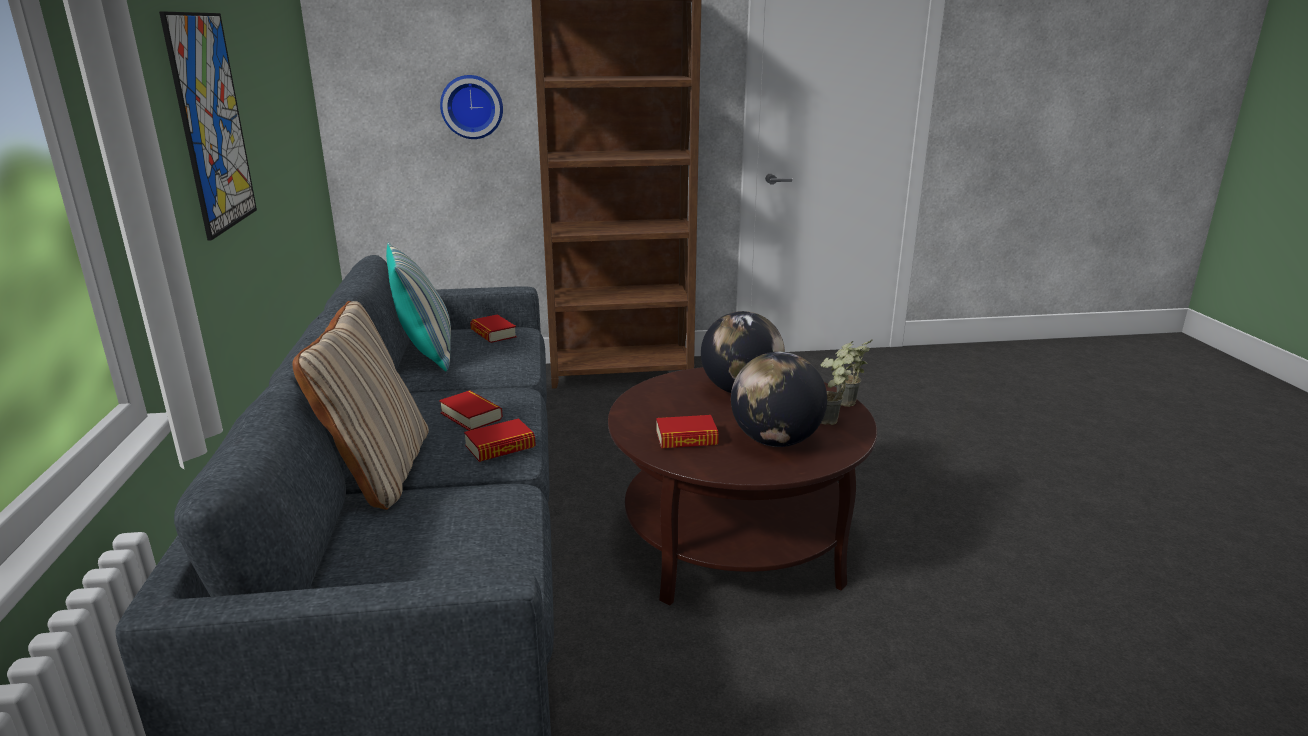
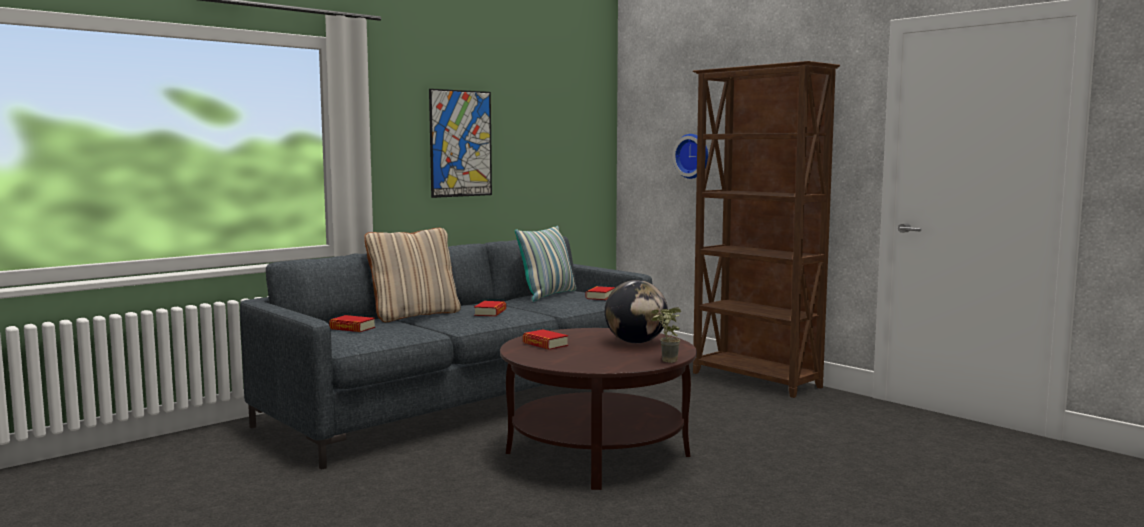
camera: 55 degrees right, 15 degrees down
book [464,418,536,462] -> book moved to [329,315,375,332]
globe [731,352,827,447] -> none
potted plant [821,348,854,425] -> none

